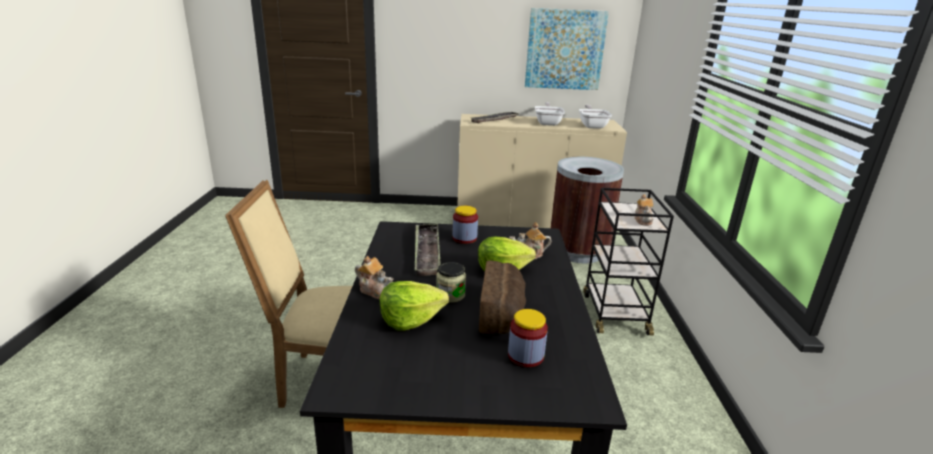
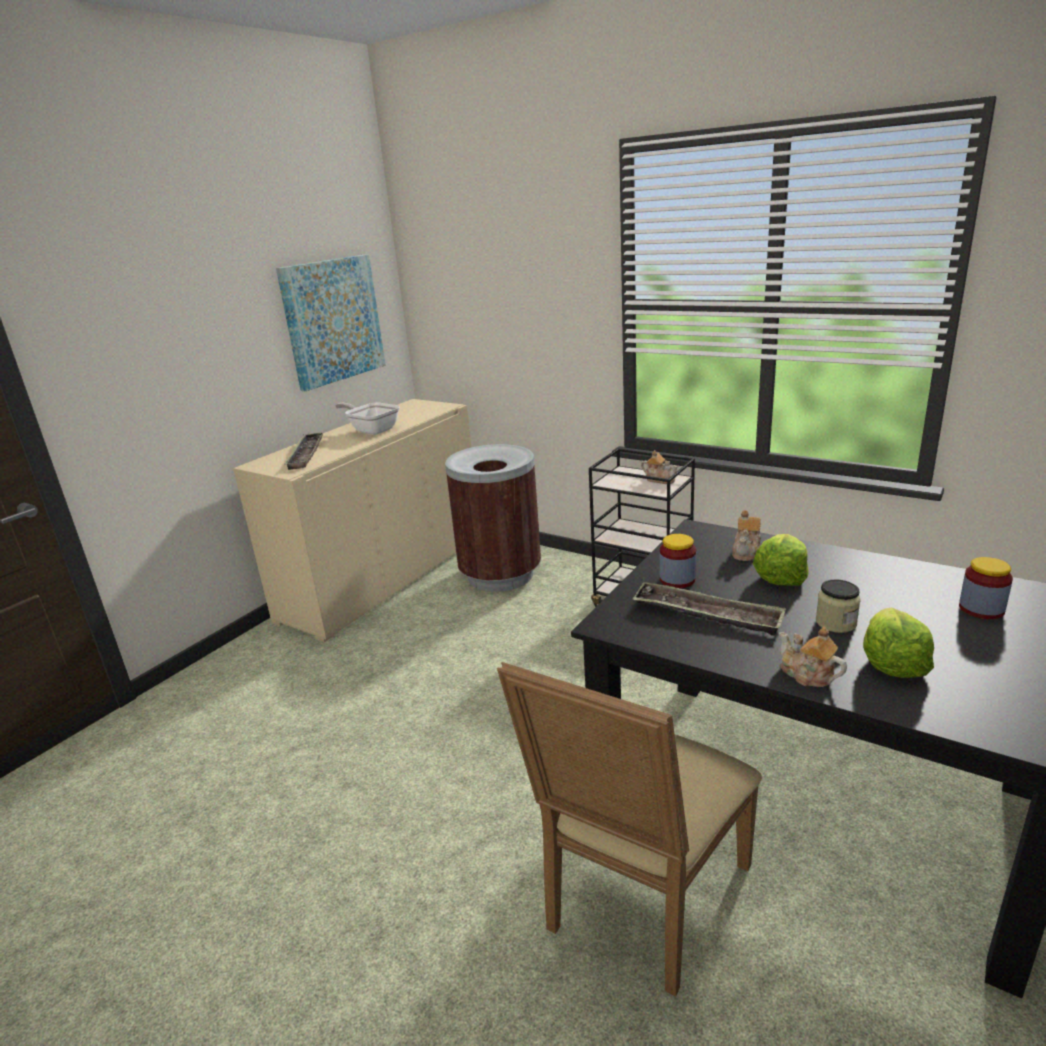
camera: 55 degrees left, 0 degrees up
teapot [355,256,394,299] -> teapot turned 105 degrees counterclockwise [779,627,847,687]
bread [479,260,526,334] -> none
frying pan [579,105,612,129] -> none

